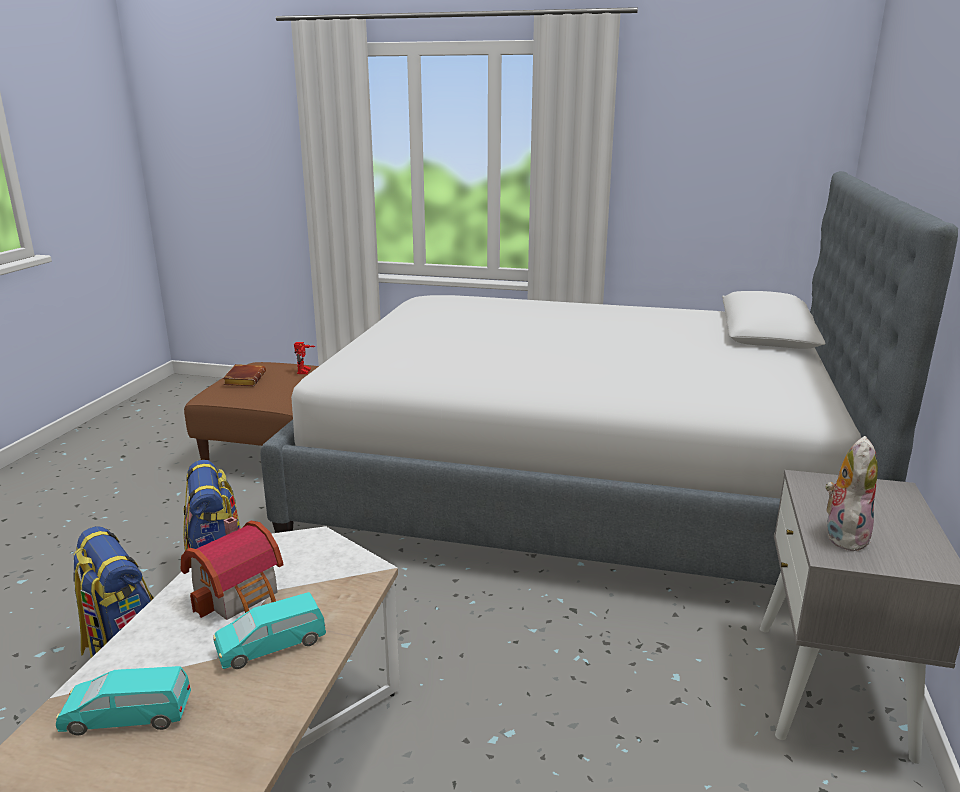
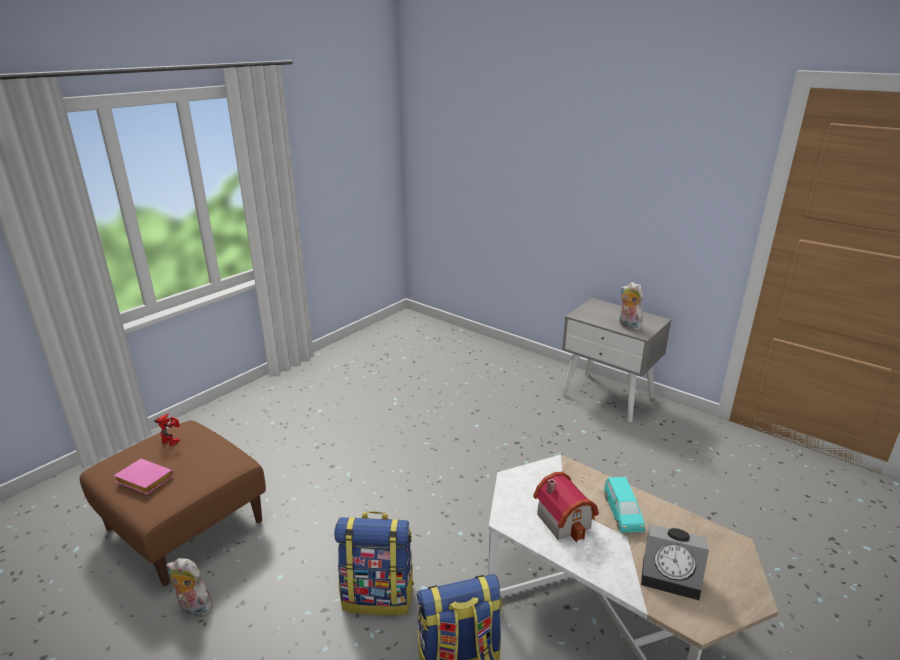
camera: 65 degrees left, 5 degrees up
turquoise toy car [56,666,191,736] -> alarm clock [641,524,709,600]
brown book [223,364,266,386] -> pink book [114,459,174,494]
bed [260,171,958,585] -> none
none -> plush toy [166,558,213,617]

